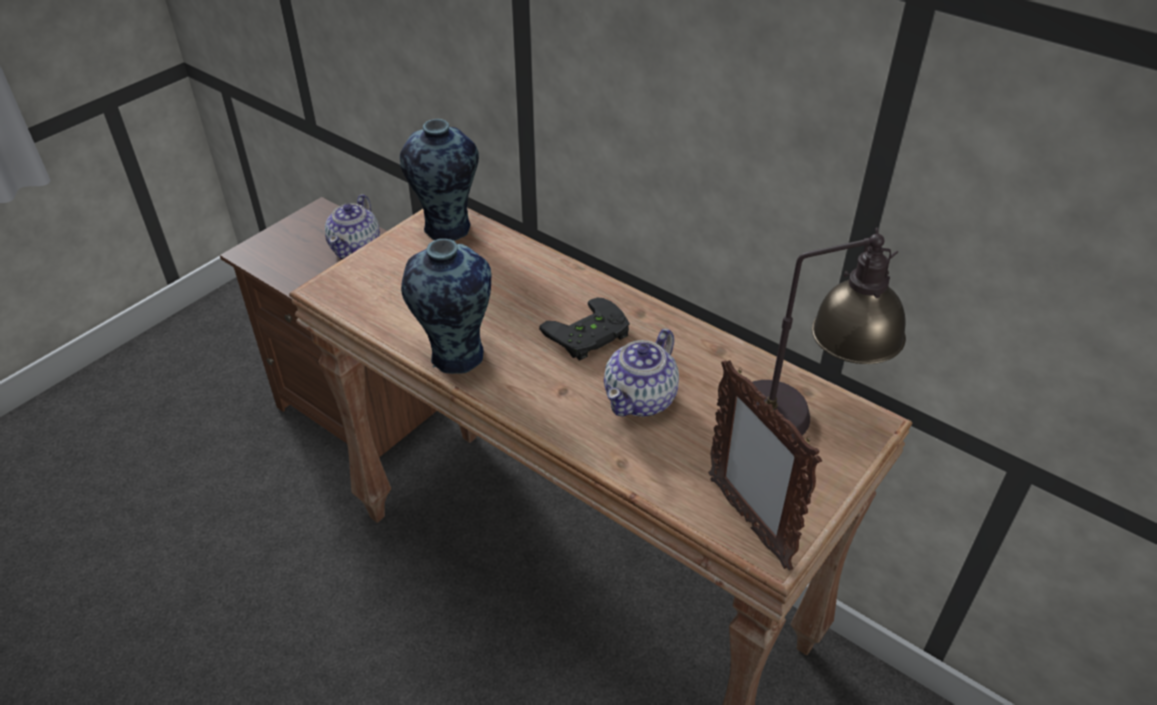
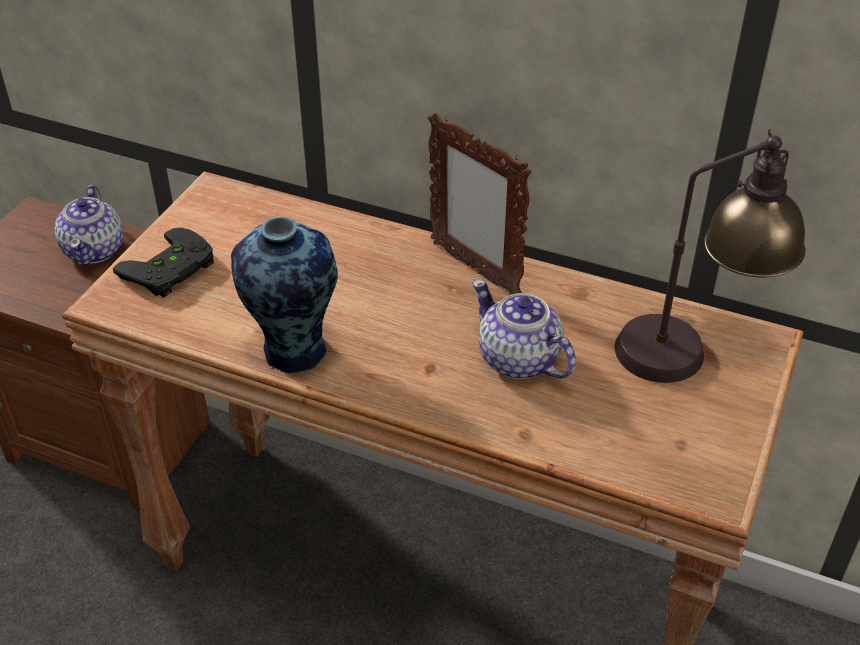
camera: 15 degrees left, 0 degrees up
vase [400,119,479,241] -> none
black game controller [539,298,629,361] -> black game controller moved to [113,227,214,298]
teapot [604,329,679,417] -> teapot turned 120 degrees clockwise [472,280,576,379]
picture frame [708,360,822,570] -> picture frame moved to [428,113,532,294]

